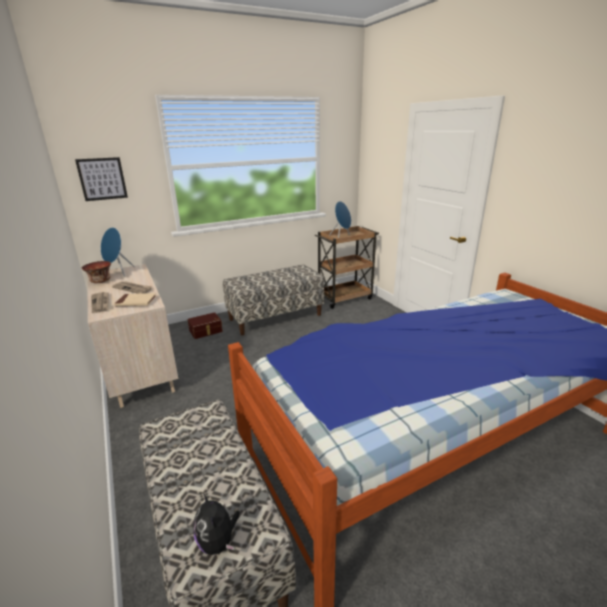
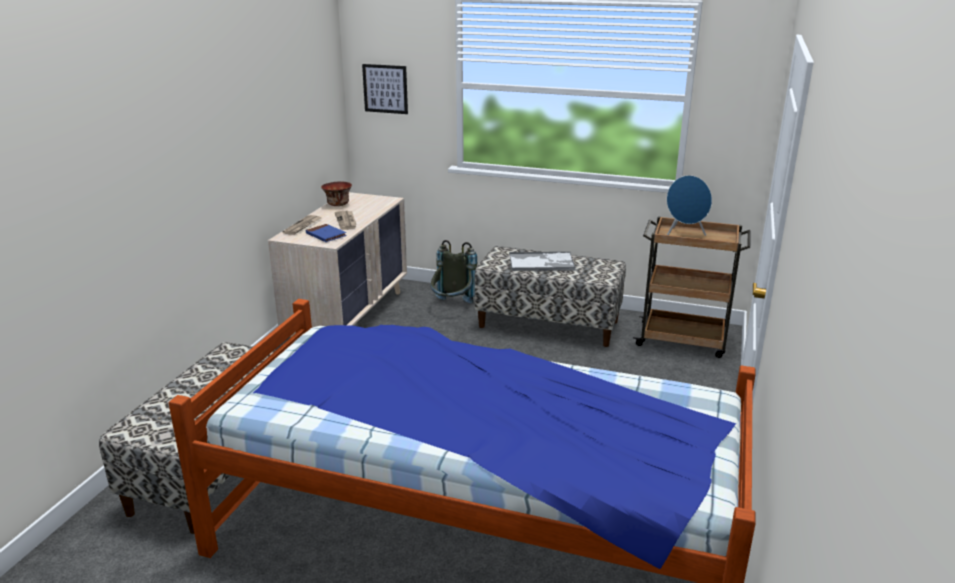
camera: 45 degrees right, 0 degrees up
blue speaker [101,227,135,276] -> none
beige book [114,293,156,306] -> blue book [306,224,347,242]
brown storage box [188,312,223,339] -> grey backpack [431,240,477,303]
plush toy [193,493,239,555] -> none
none -> tray [509,252,576,271]

